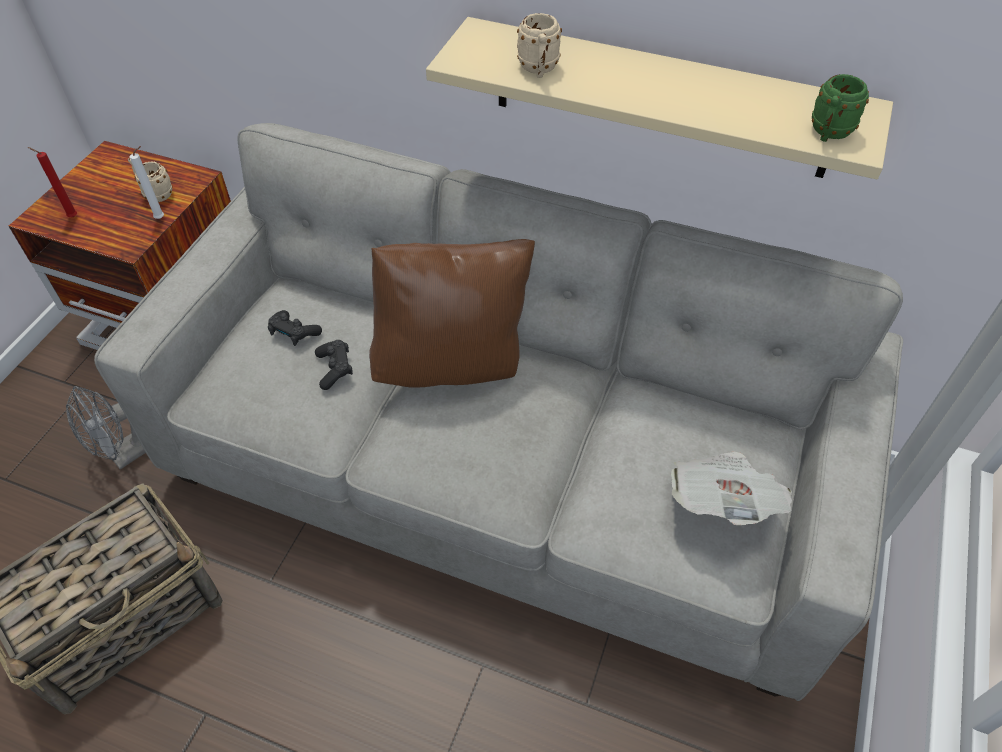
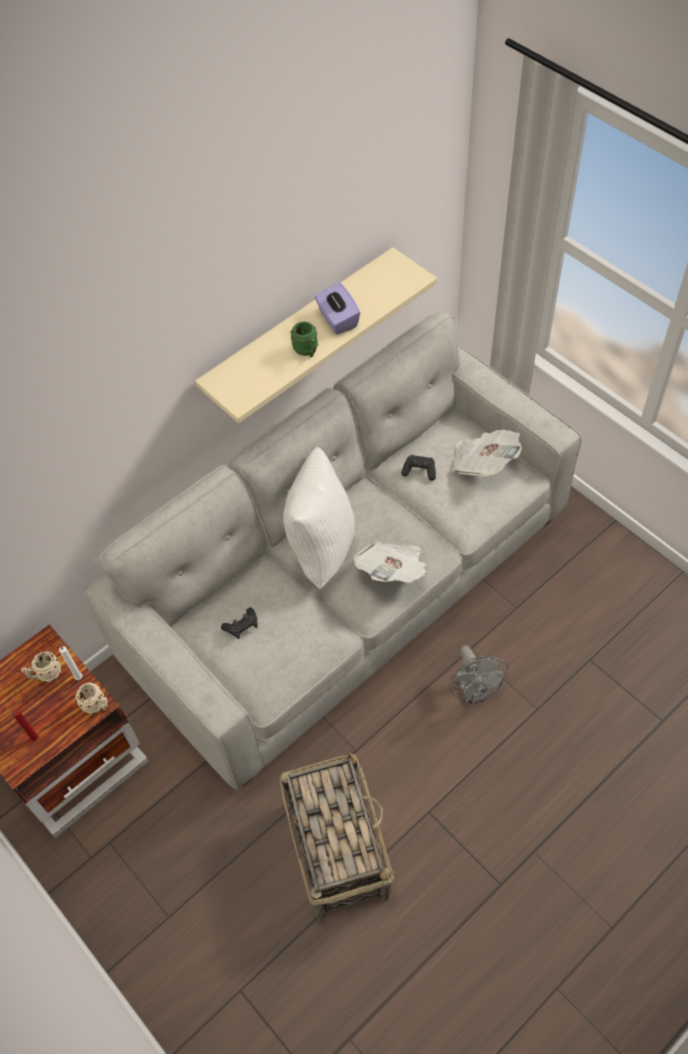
camera: 60 degrees left, 5 degrees up
grey fan [66,386,146,469] -> grey fan moved to [449,645,508,705]
black game controller [315,340,353,390] -> black game controller moved to [401,455,436,481]
brown pillow [369,239,535,387] -> white pillow [283,447,355,589]
beige mug [517,13,562,78] -> beige mug moved to [75,683,109,714]
green mug [812,74,869,142] -> green mug moved to [290,321,318,358]
none -> purple tissue box [315,282,360,334]
none -> newspaper [354,541,426,583]

